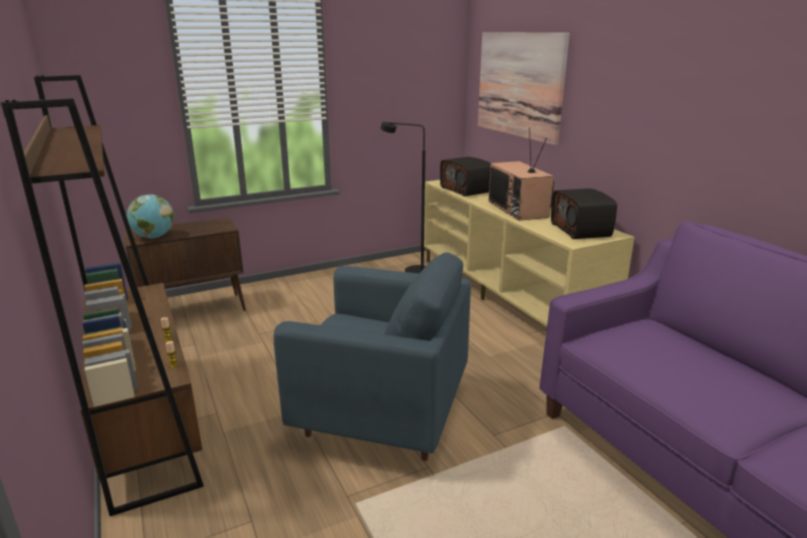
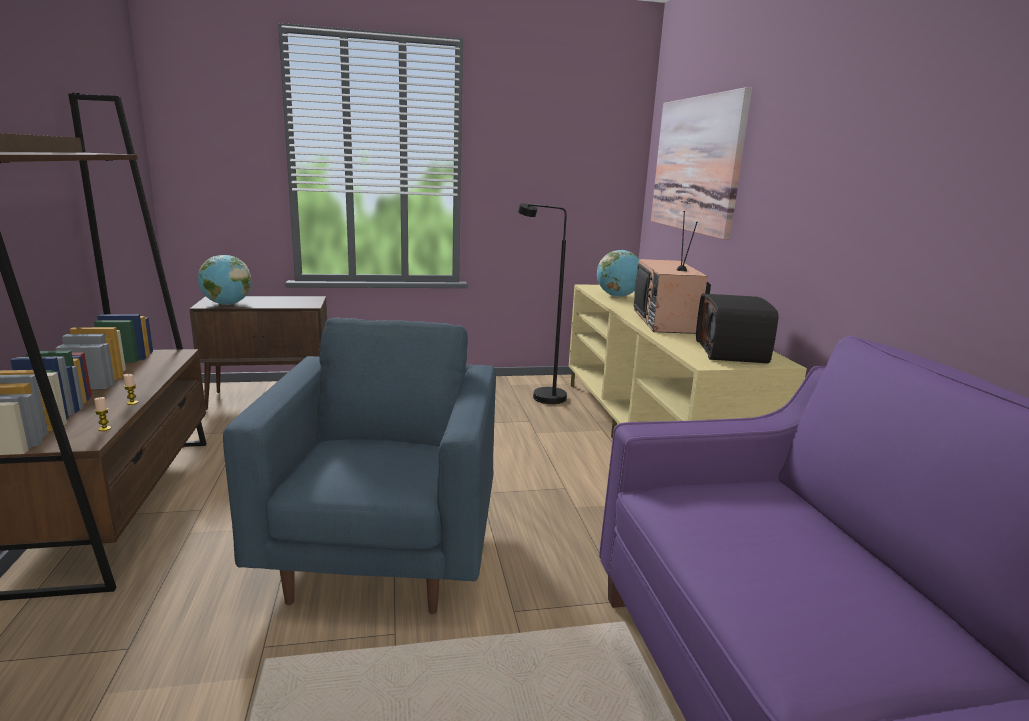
camera: 15 degrees right, 5 degrees down
blue armchair [274,252,471,461] -> blue armchair turned 120 degrees counterclockwise [223,318,496,614]
radio [440,157,491,197] -> globe [597,250,639,297]

